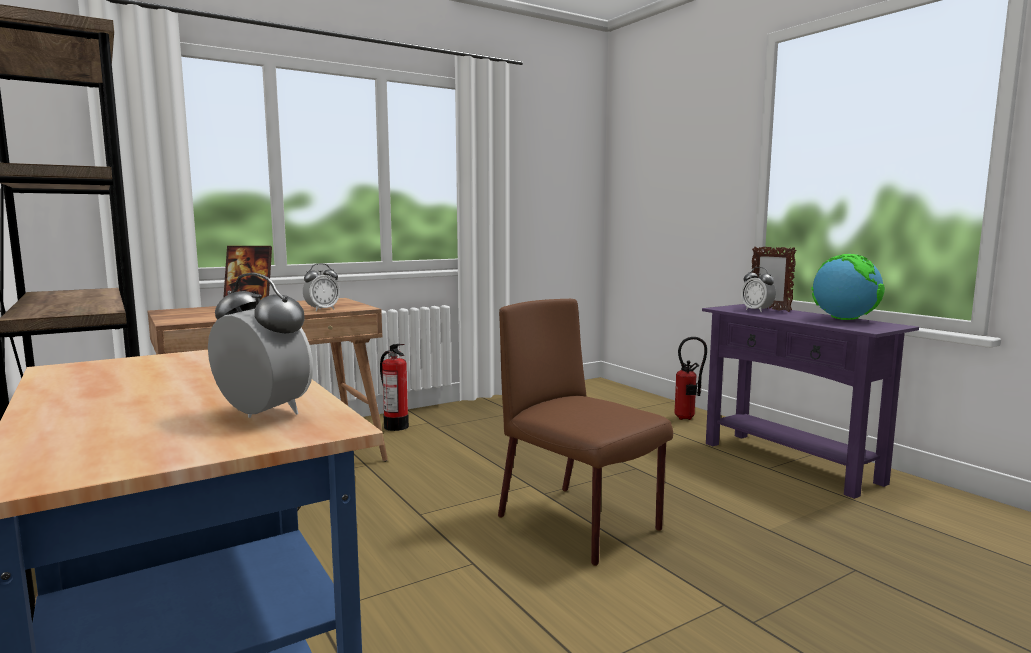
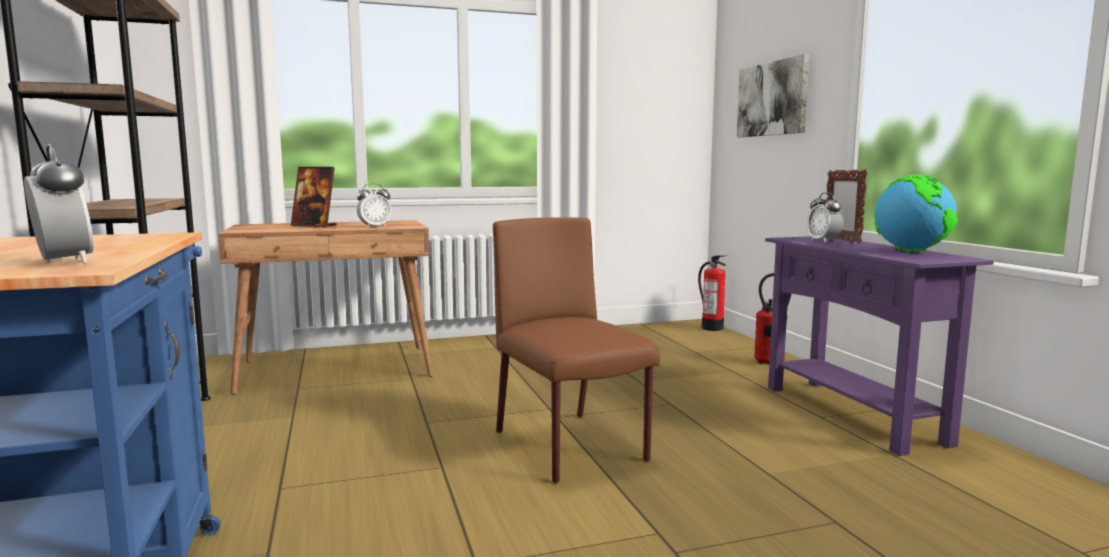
camera: 15 degrees right, 0 degrees up
fire extinguisher [380,344,409,431] -> fire extinguisher moved to [698,255,727,331]
none -> picture [737,54,809,137]

